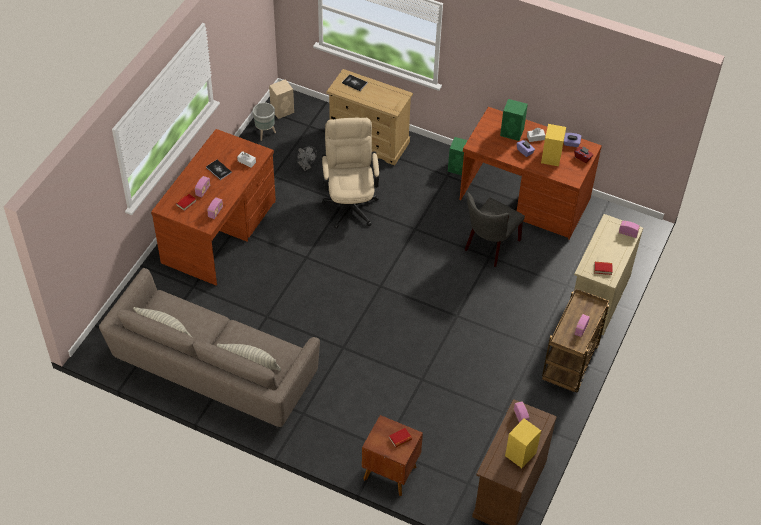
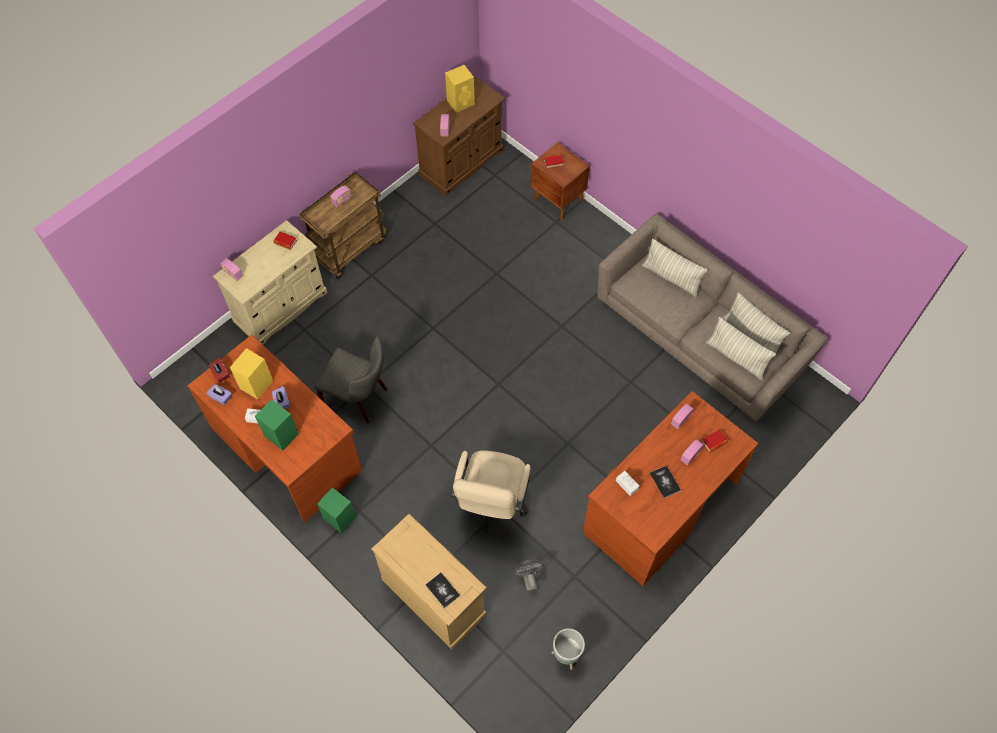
camera: 160 degrees left, 10 degrees up
beige speaker [269,79,294,119] -> none
grey chair [465,192,525,267] -> grey chair turned 60 degrees clockwise [314,336,387,423]
none -> pillow [706,317,776,380]

